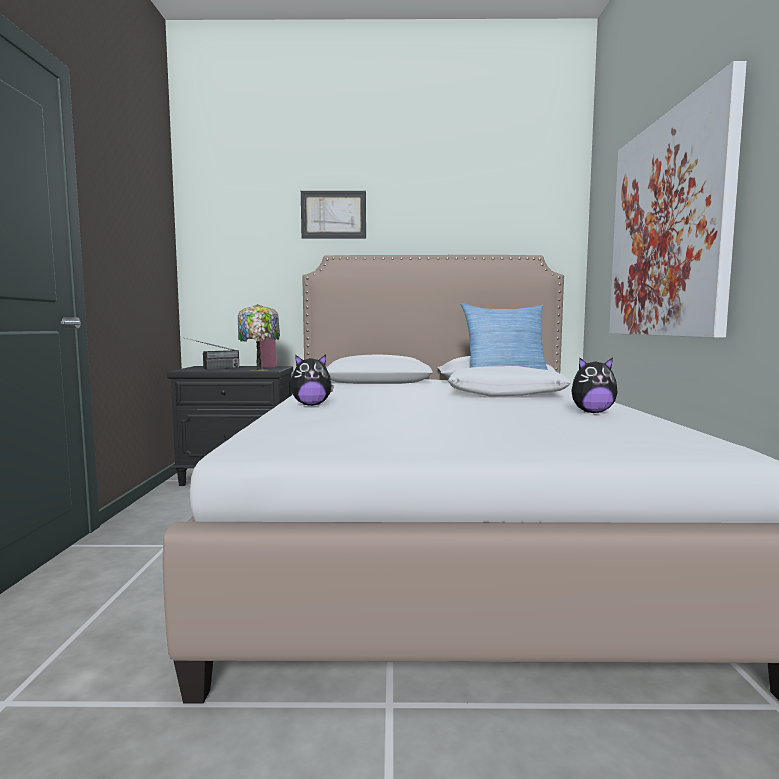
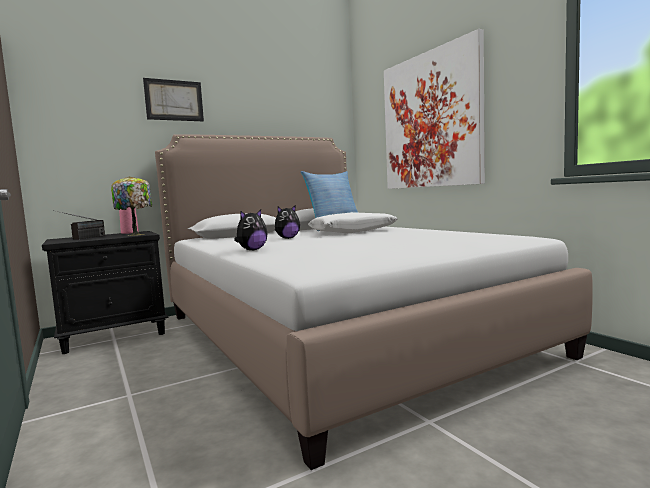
camera: 30 degrees left, 0 degrees up
plush toy [571,358,618,413] -> plush toy moved to [275,206,300,239]

